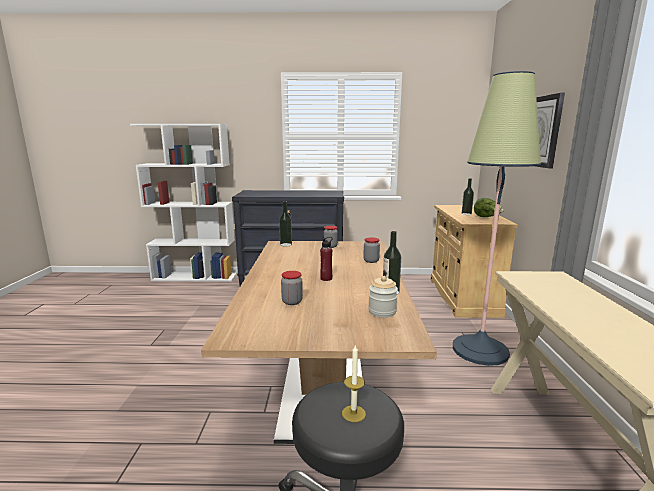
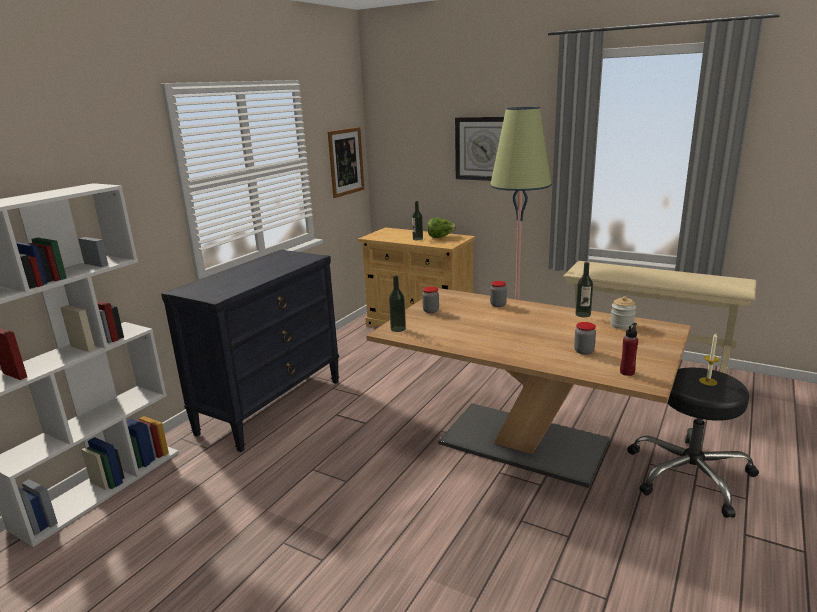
camera: 60 degrees left, 5 degrees up
red bottle [320,236,333,281] -> red bottle moved to [620,323,638,376]
none -> picture [328,127,364,198]

